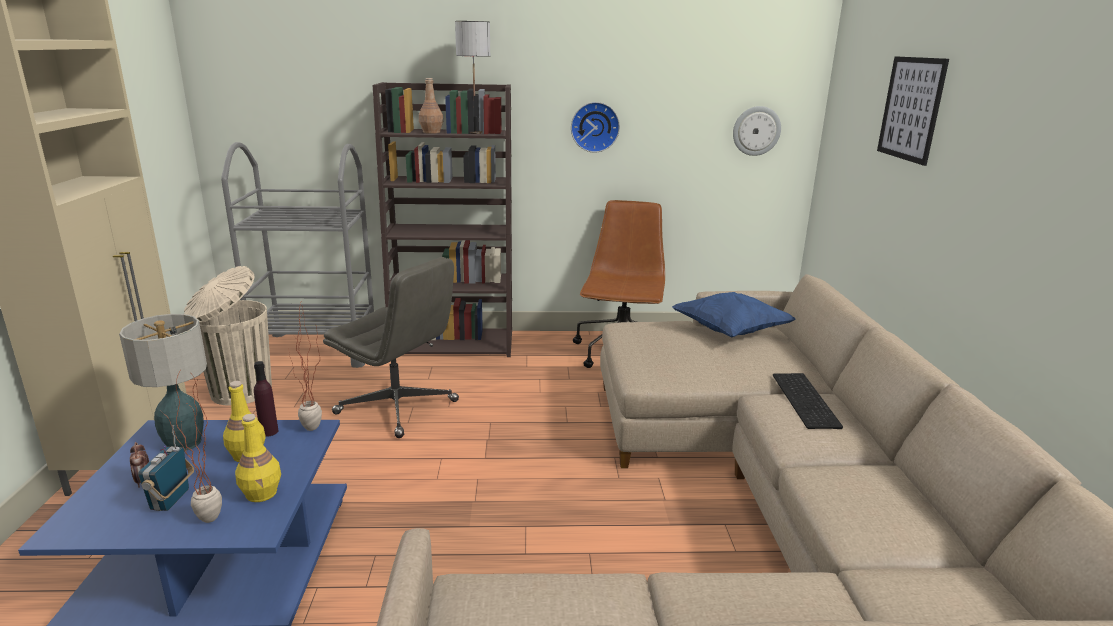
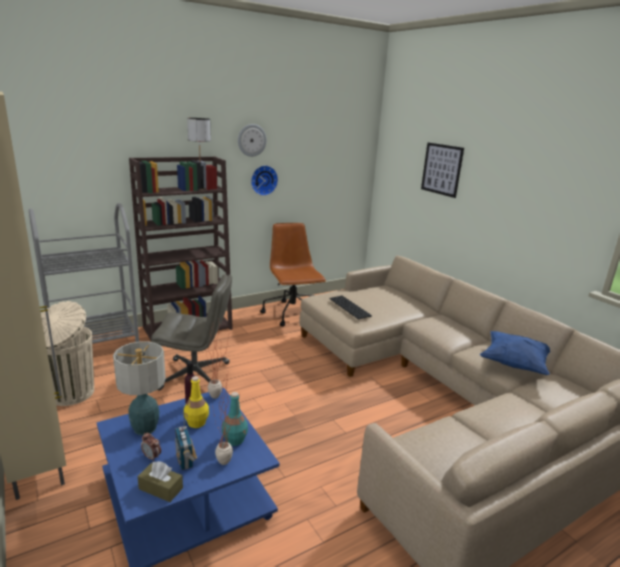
camera: 30 degrees left, 0 degrees up
yellow bottle [235,414,281,502] -> turquoise bottle [222,392,248,446]
brown bottle [419,78,443,134] -> none
blue pillow [672,292,796,337] -> blue pillow moved to [480,331,550,375]
wall clock [733,106,781,156] -> wall clock moved to [238,124,267,157]
keyboard [773,373,843,429] -> keyboard moved to [330,296,372,319]
none -> brown tissue box [137,461,183,502]

